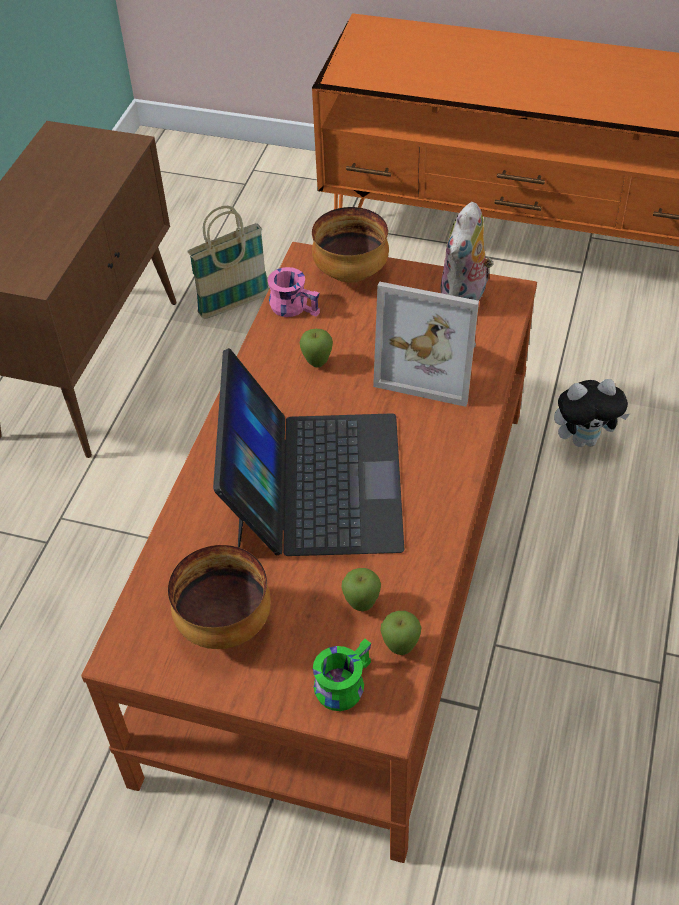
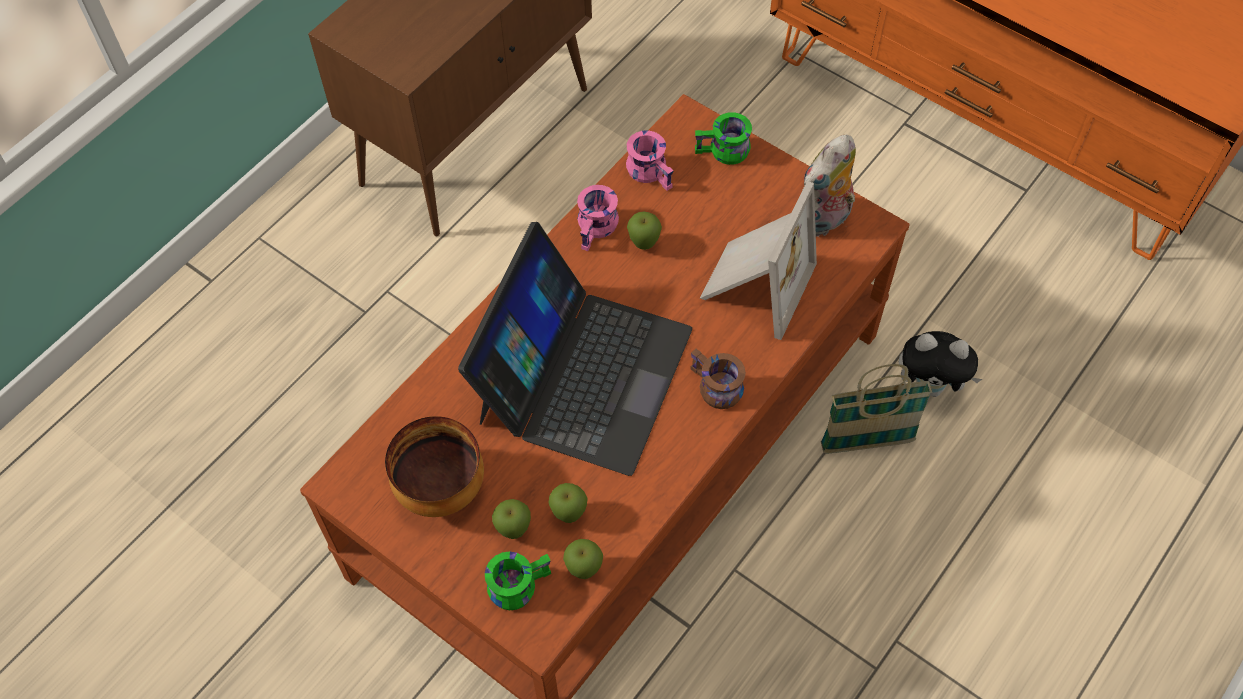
camera: 20 degrees right, 10 degrees up
basket [187,206,269,319] -> basket moved to [821,364,932,453]
bowl [312,207,389,283] -> green mug [695,112,752,165]
picture frame [373,282,479,407] -> picture frame turned 105 degrees counterclockwise [700,181,817,340]
none -> apple [492,499,531,539]
none -> pink mug [577,185,619,251]
none -> brown mug [690,348,746,409]

